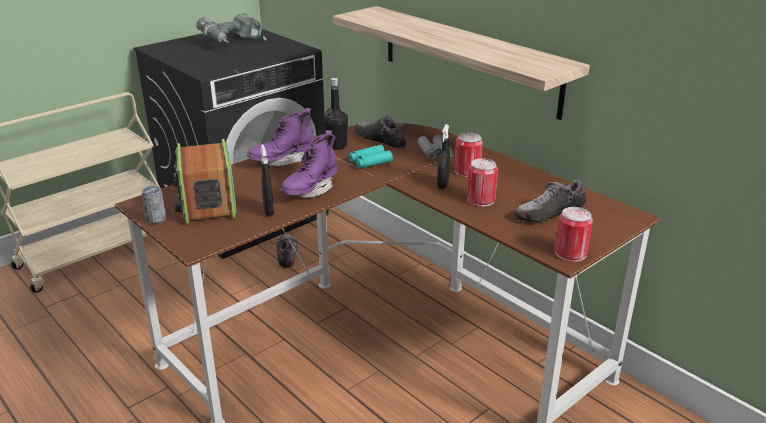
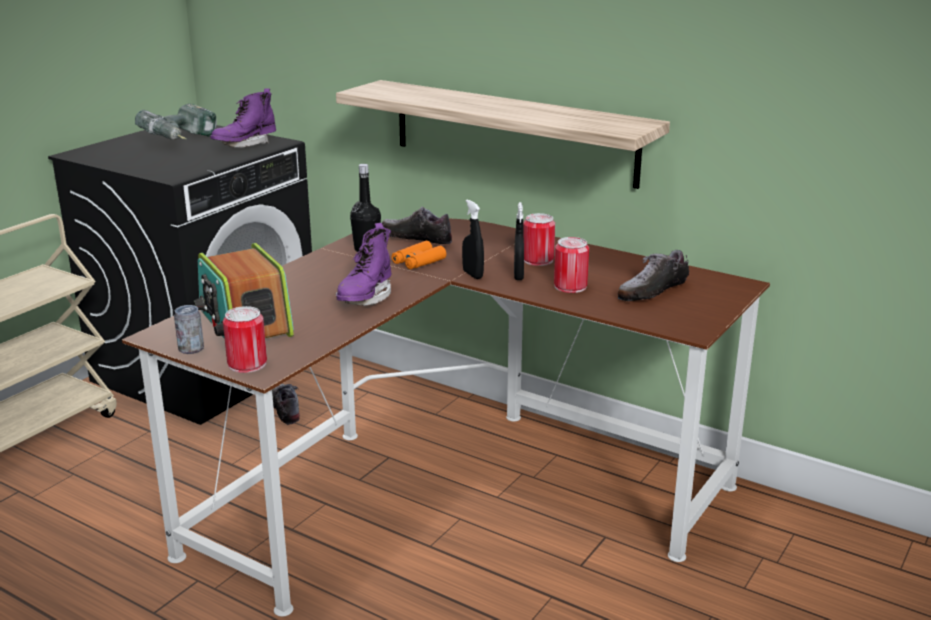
camera: 15 degrees left, 5 degrees down
purple boot [247,108,314,167] -> purple boot moved to [210,89,276,148]
black spray bottle [261,144,274,216] -> black spray bottle moved to [462,199,484,279]
turquoise binoculars [348,145,393,168] -> orange binoculars [392,241,446,269]
grey binoculars [418,135,452,159] -> none
can [555,207,593,262] -> can moved to [223,306,267,373]

